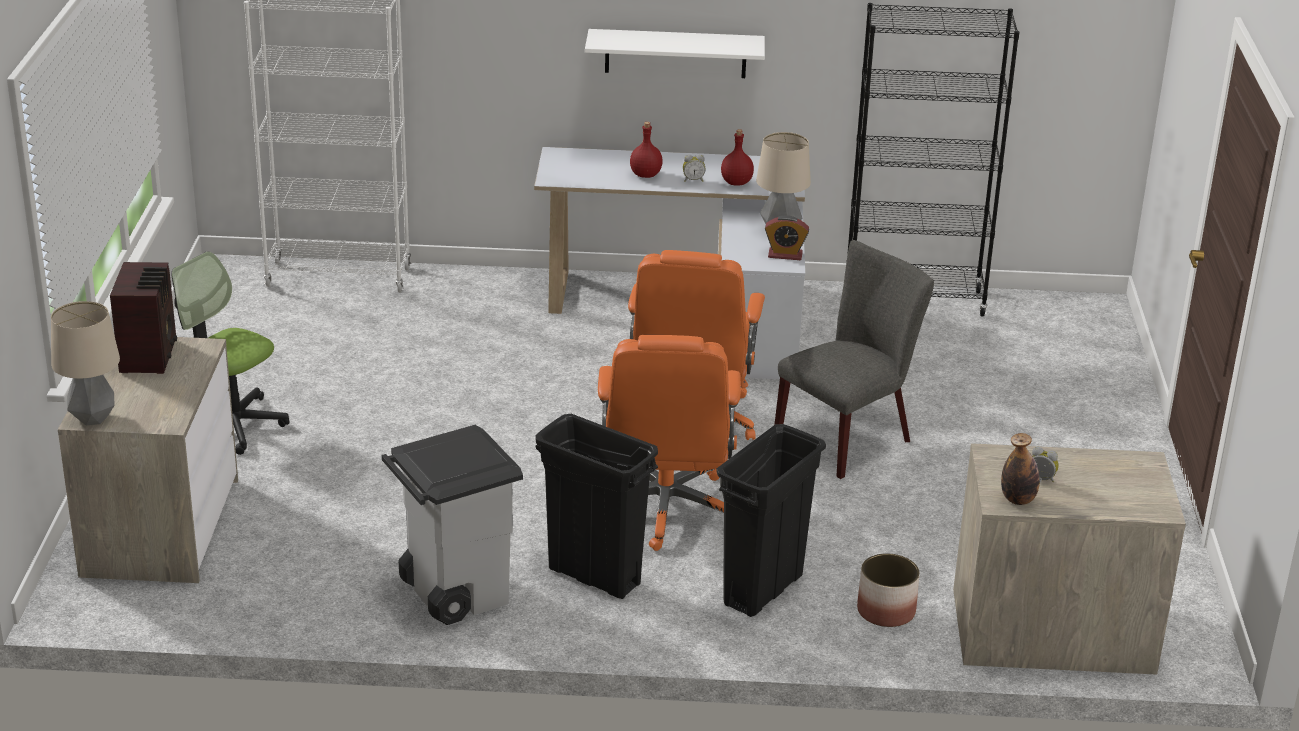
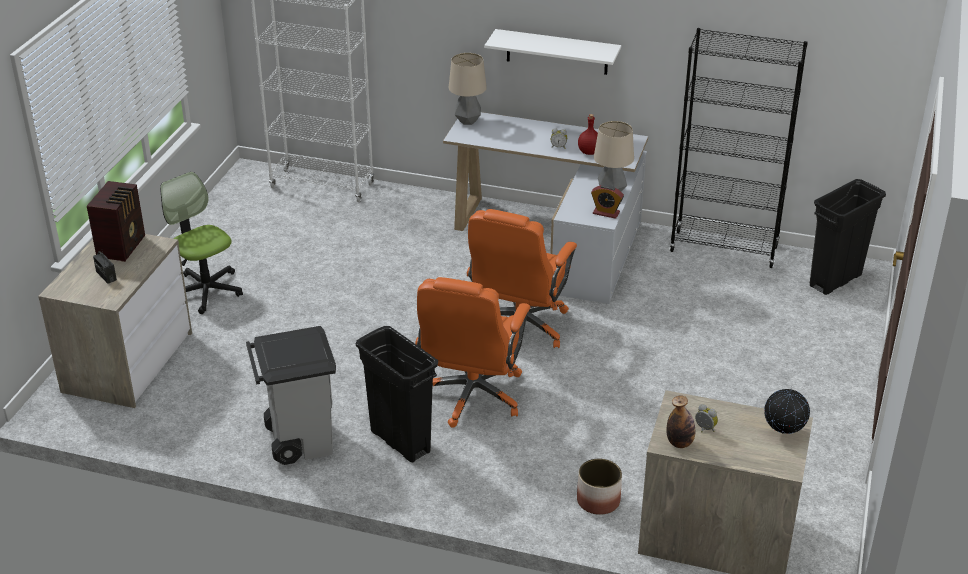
camera: 15 degrees right, 5 degrees up
table lamp [51,301,120,425] -> table lamp moved to [449,53,487,125]
red bottle [630,122,663,178] -> none
black trash can [716,424,826,617] -> black trash can moved to [810,179,886,295]
grey chair [774,240,934,479] -> none
none -> radio [93,251,117,284]
none -> globe [764,389,810,434]

